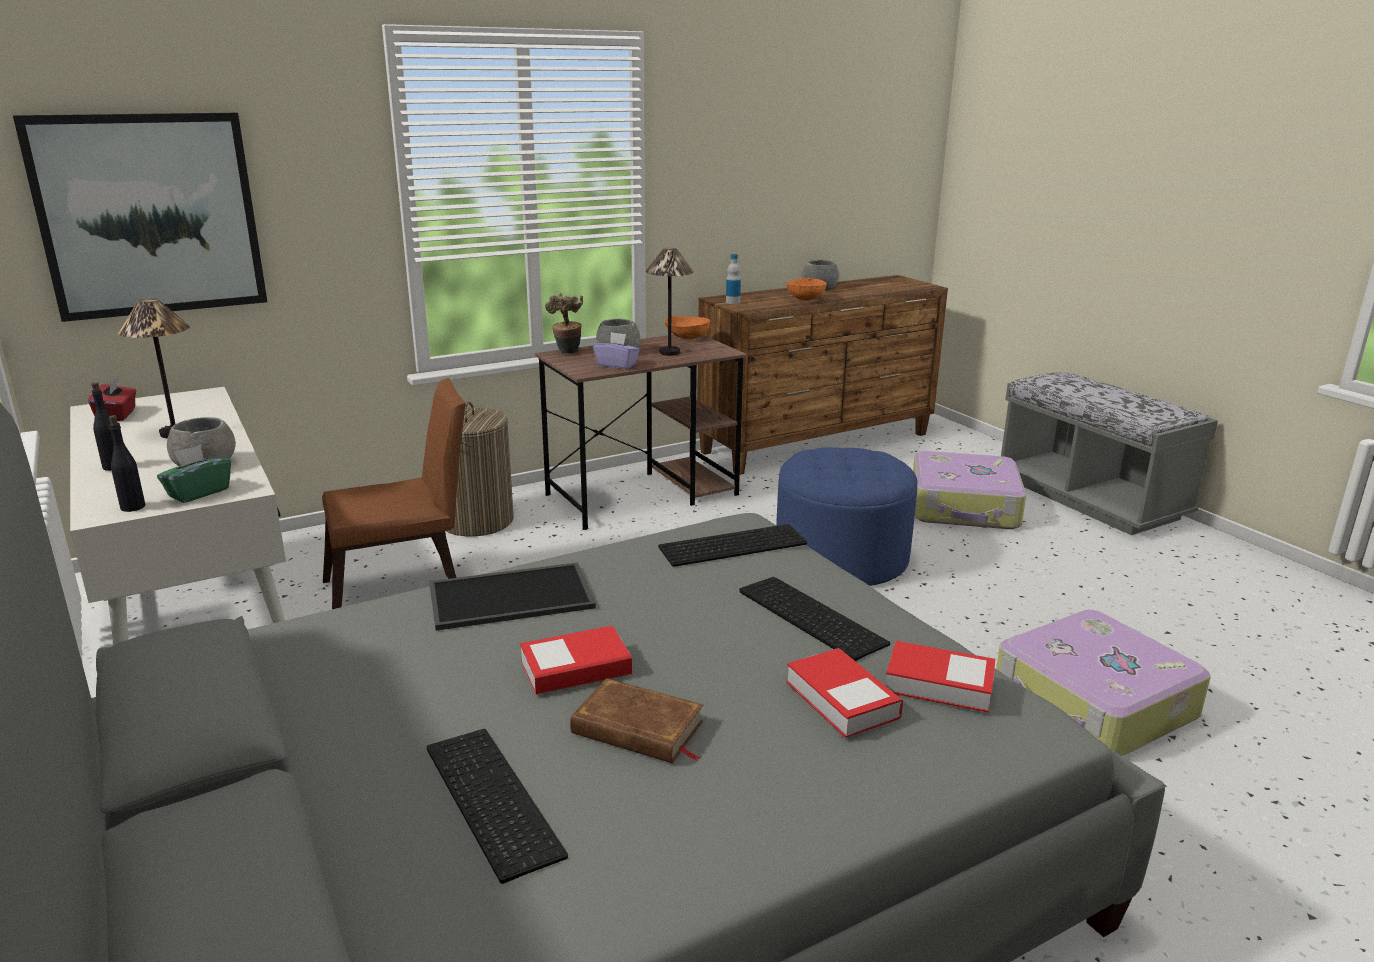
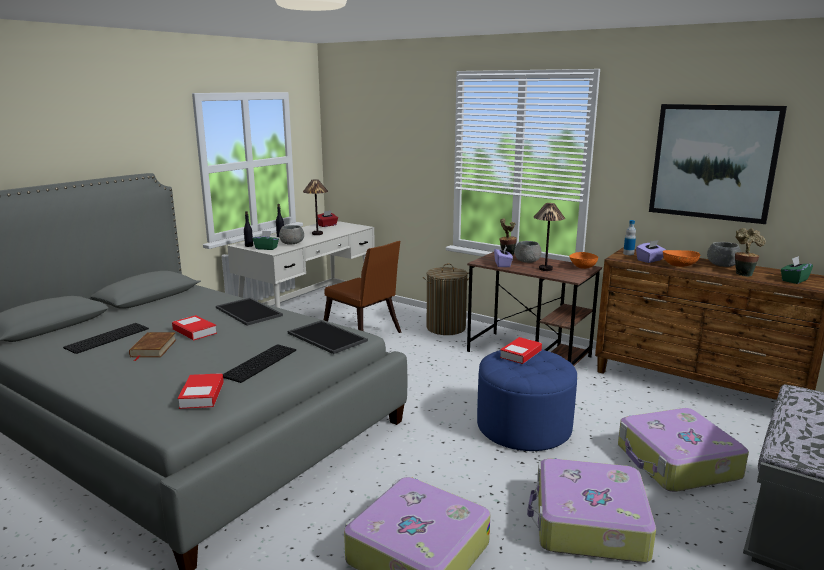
camera: 65 degrees right, 5 degrees down
picture [13,113,267,322] -> picture moved to [649,104,787,224]
keyboard [658,524,807,567] -> tray [288,320,368,354]
book [786,648,903,738] -> book moved to [500,337,542,364]
none -> suitcase [527,458,656,562]
none -> purple tissue box [636,240,666,263]
none -> potted plant [735,228,766,277]
none -> green tissue box [781,256,813,284]

